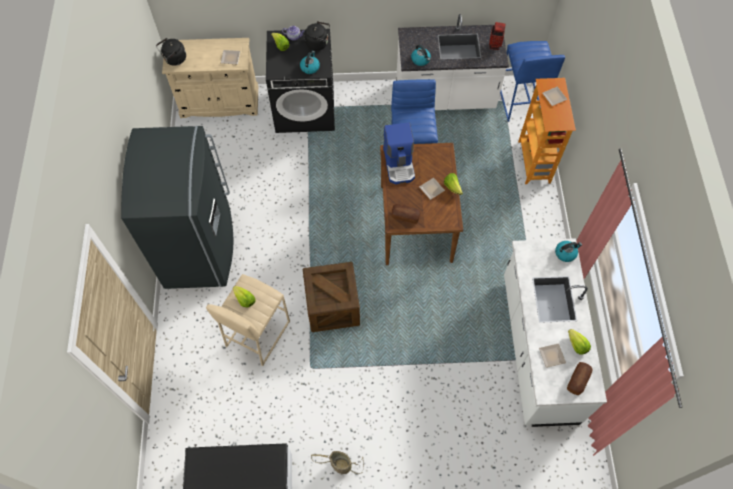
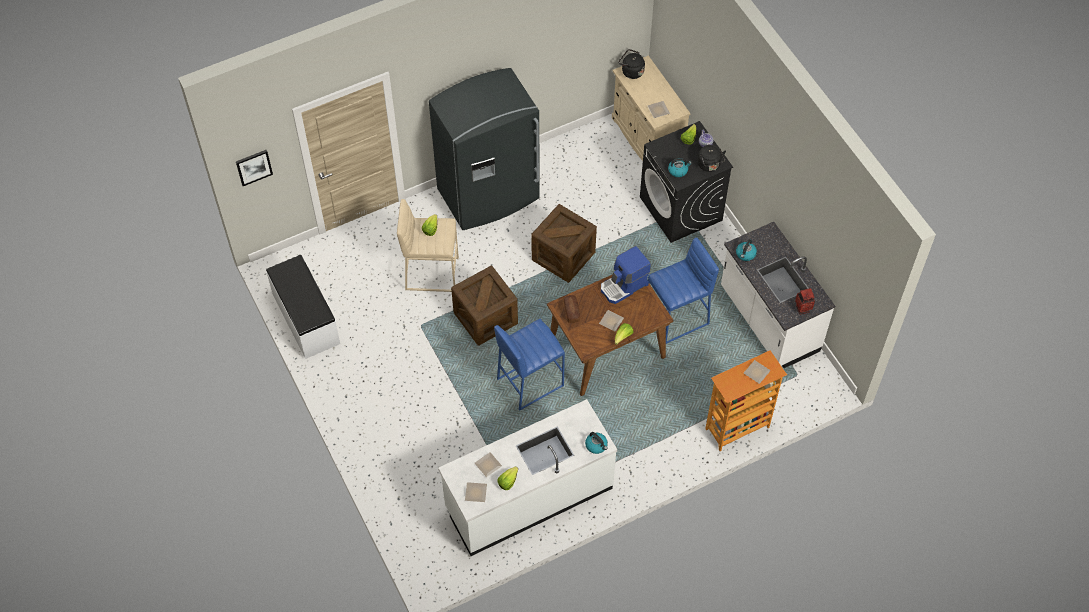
camera: 65 degrees right, 5 degrees down
basket [311,451,364,474] -> none
blue stool [500,41,565,122] -> blue stool moved to [494,319,565,411]
bread [567,362,593,395] -> plate [465,482,487,502]
none -> picture [236,150,273,186]
none -> crate [531,204,597,283]

